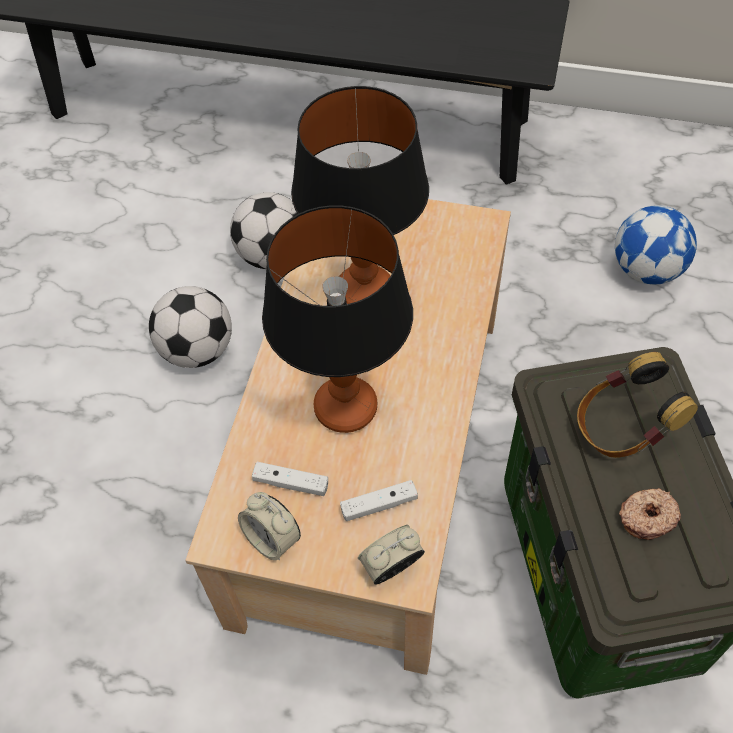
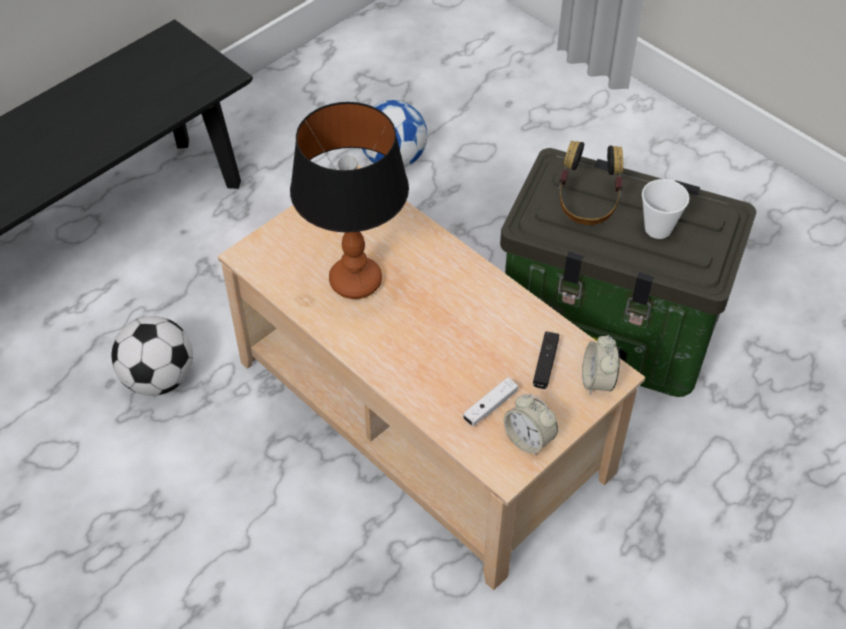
camera: 60 degrees left, 5 degrees down
football [149,286,232,368] -> none
alarm clock [238,492,301,561] -> alarm clock turned 60 degrees clockwise [503,394,558,456]
table lamp [262,205,413,433] -> none
white game controller [340,480,418,521] -> black game controller [533,332,559,389]
donut [619,488,681,540] -> cup [642,179,689,239]

